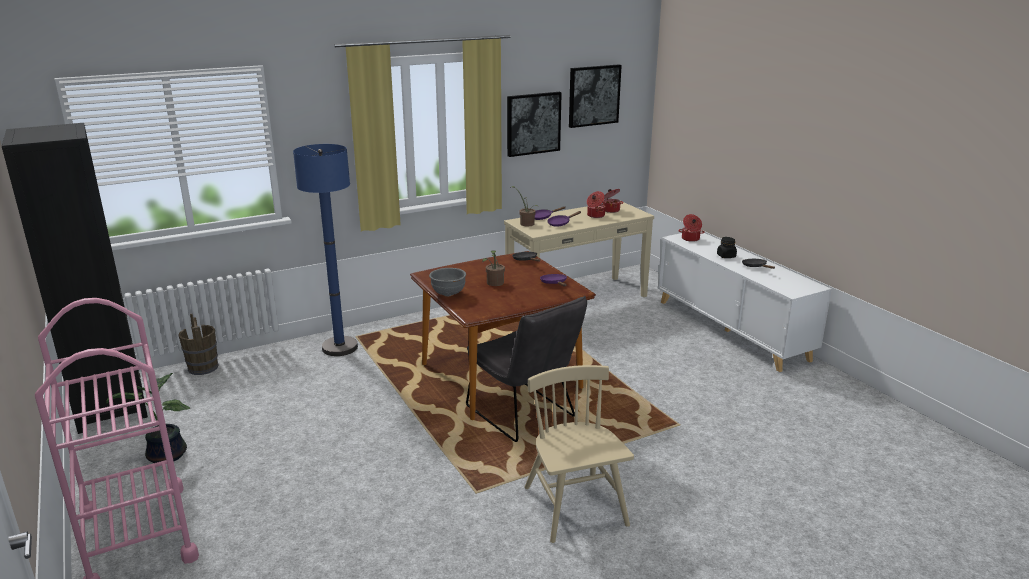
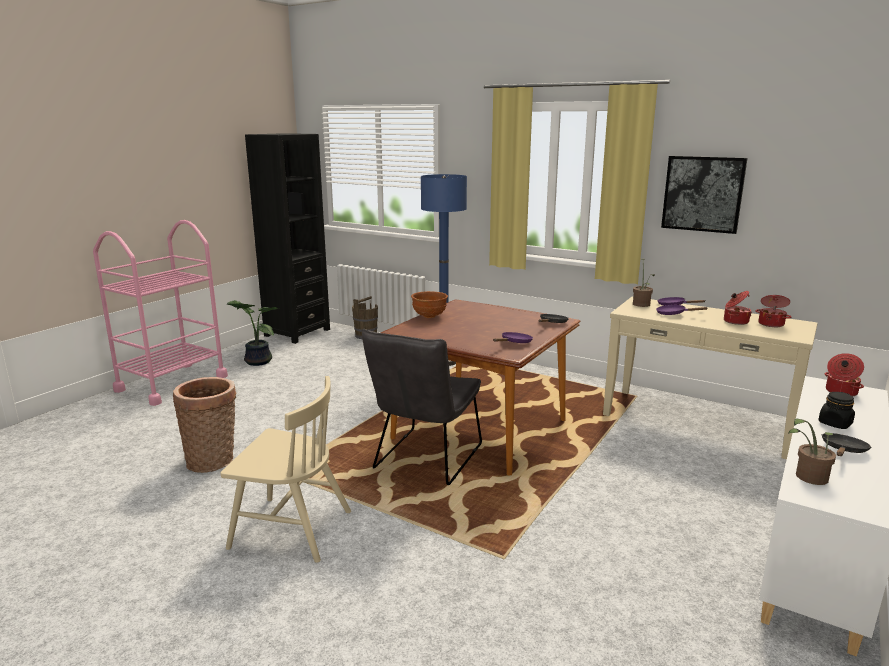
camera: 60 degrees right, 5 degrees down
grey bowl [429,268,466,296] -> brown bowl [411,291,448,318]
potted plant [482,250,505,286] -> potted plant moved to [788,418,836,485]
beige chair [524,365,634,543] -> beige chair turned 60 degrees clockwise [220,376,351,563]
picture [569,64,622,128] -> none
none -> basket [173,377,237,473]

